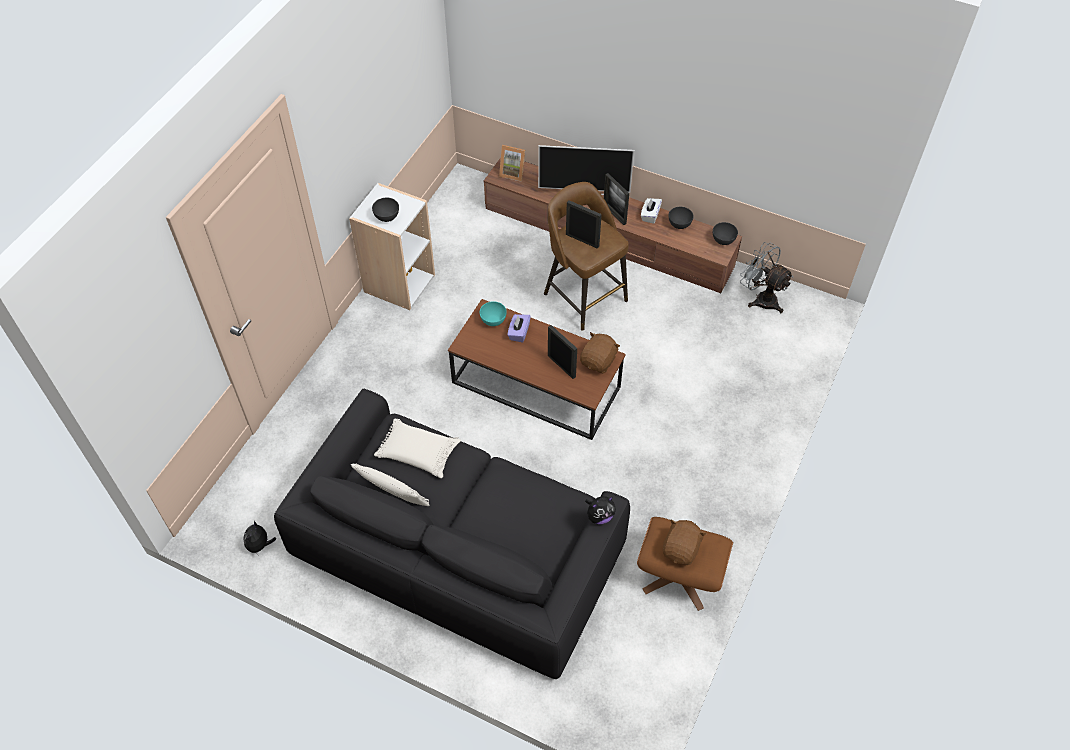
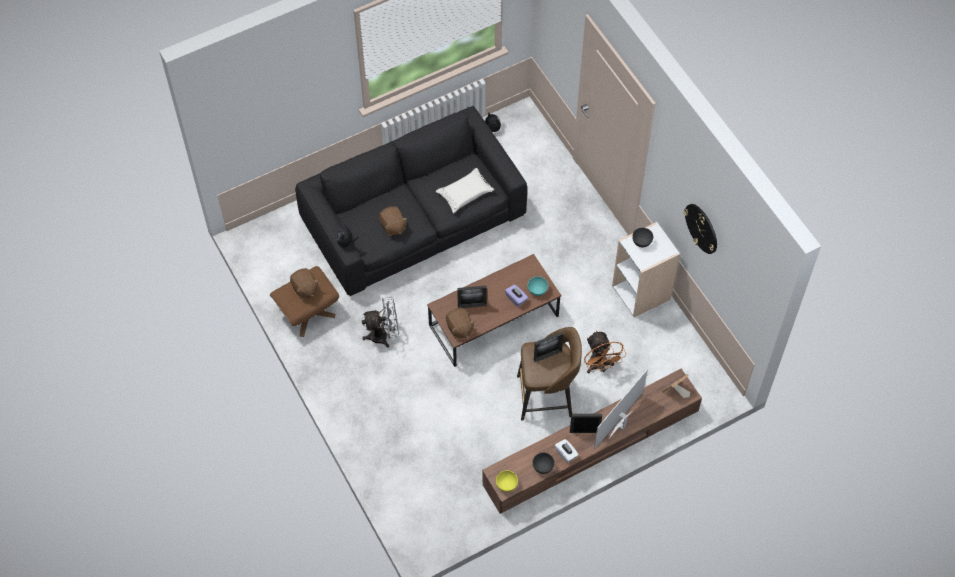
camera: 125 degrees right, 5 degrees up
white pillow [351,464,430,506] -> none
grey bowl [713,222,738,245] -> yellow bowl [496,470,518,492]
grey fan [740,242,793,313] -> grey fan moved to [362,297,399,348]
none -> brown plush toy [379,206,407,236]
none -> orange fan [584,331,626,373]
none -> wall clock [684,204,717,254]

